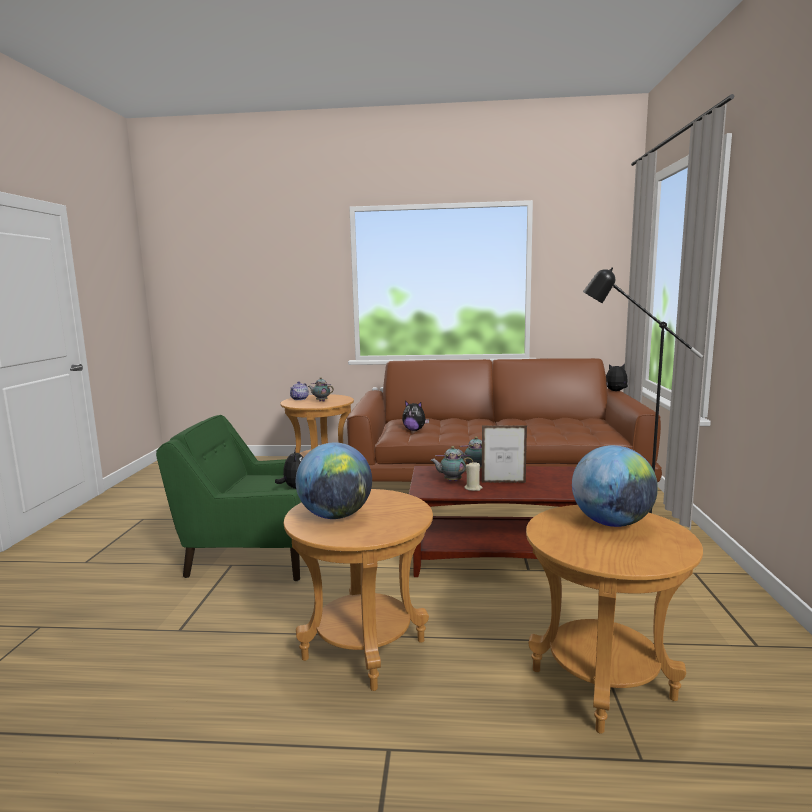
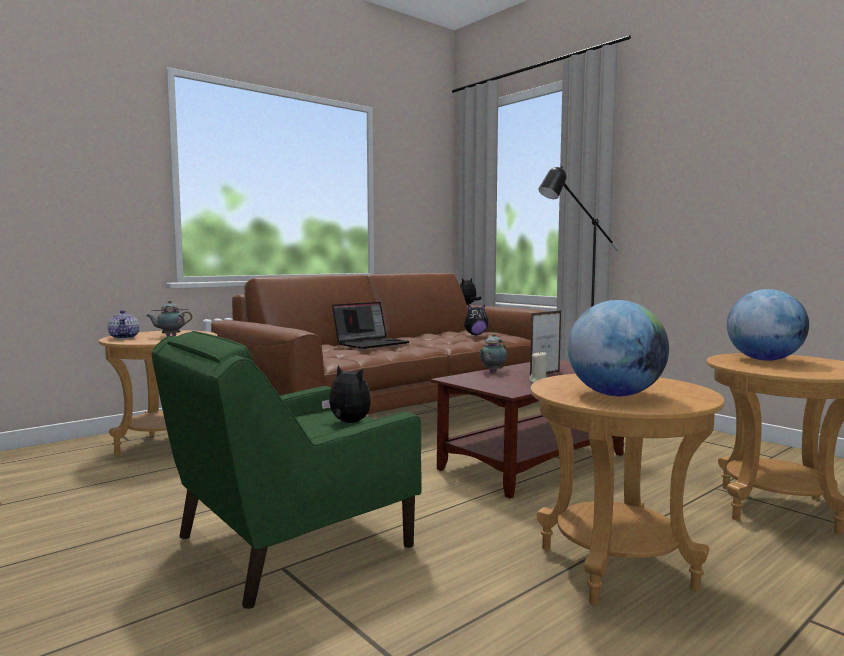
camera: 45 degrees left, 5 degrees down
plush toy [402,401,429,431] -> plush toy moved to [464,305,488,335]
teapot [430,446,473,481] -> none
none -> laptop [332,302,410,349]

